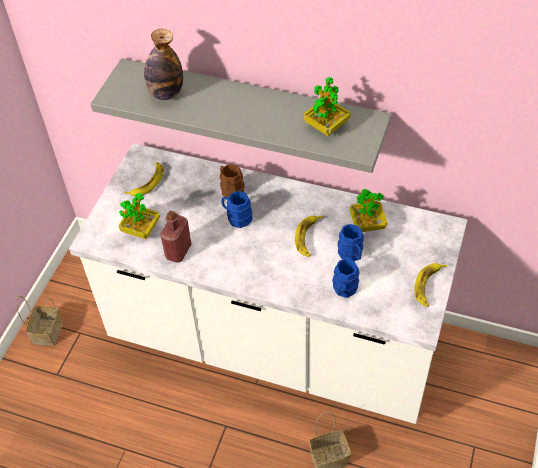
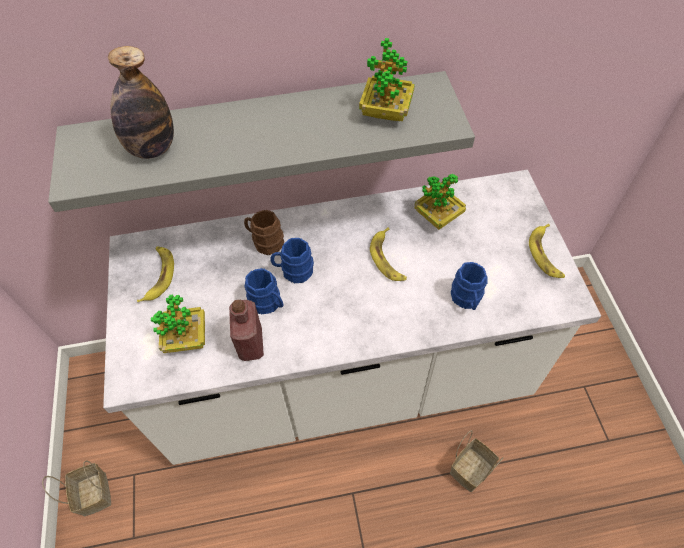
camera: 30 degrees left, 5 degrees up
blue mug [338,224,364,261] -> blue mug moved to [245,268,283,314]

